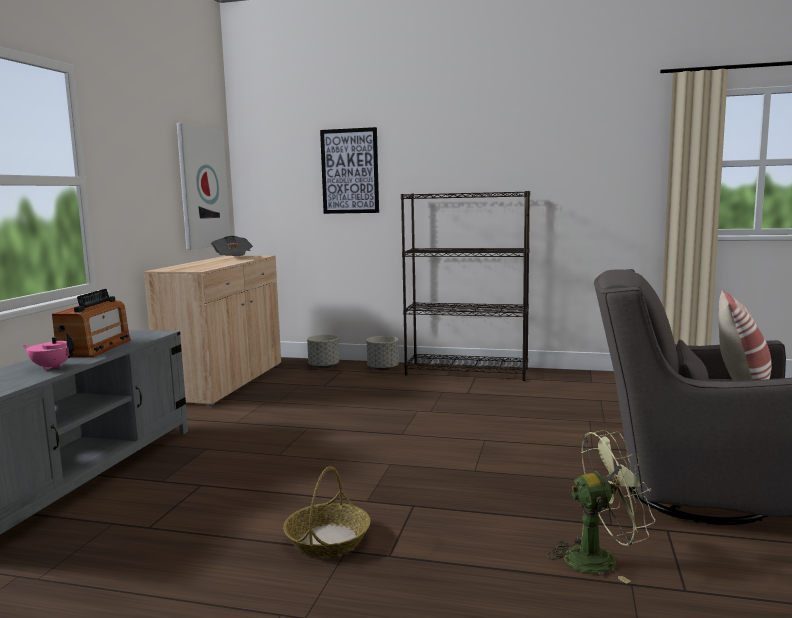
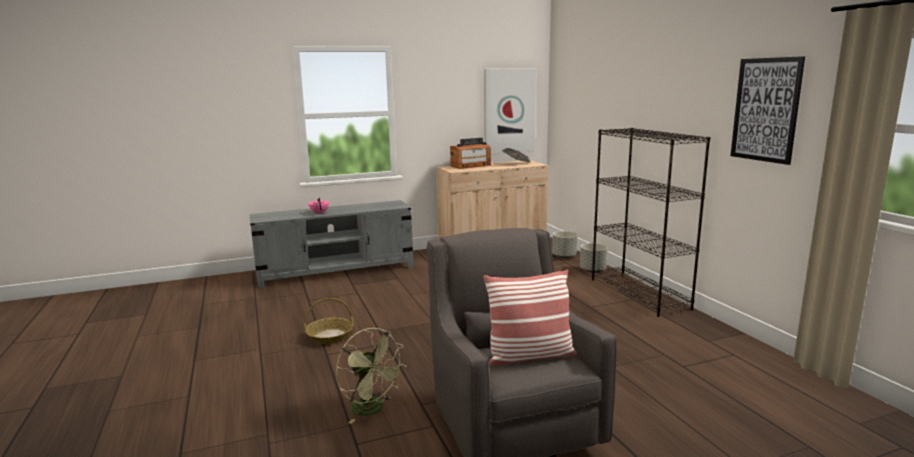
camera: 55 degrees right, 5 degrees up
radio [52,289,131,357] -> radio moved to [450,138,491,169]
picture [320,127,379,214] -> picture moved to [731,56,805,165]

